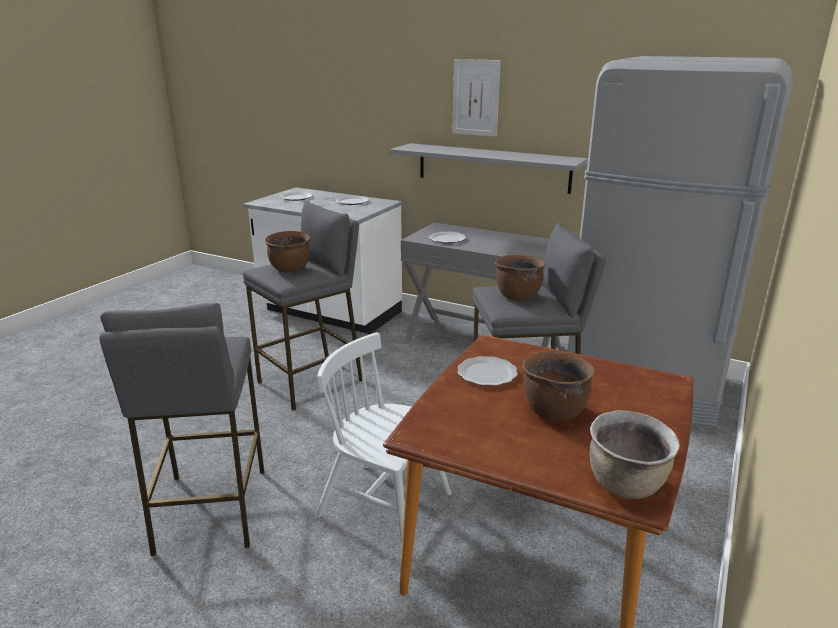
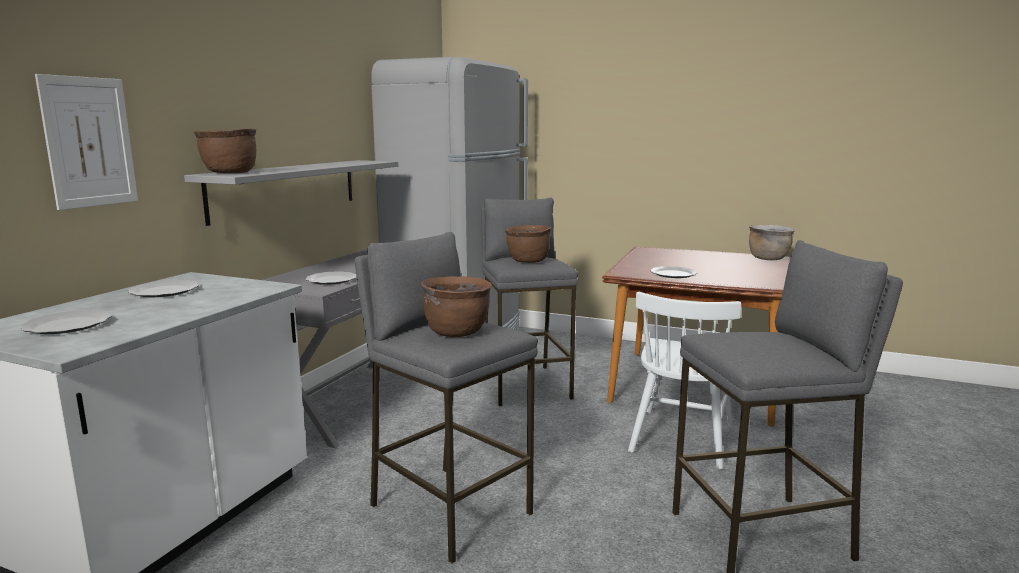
camera: 95 degrees left, 10 degrees down
picture [452,59,501,137] -> picture moved to [35,74,138,210]
brown cooking pot [522,351,595,421] -> brown cooking pot moved to [194,128,256,173]

